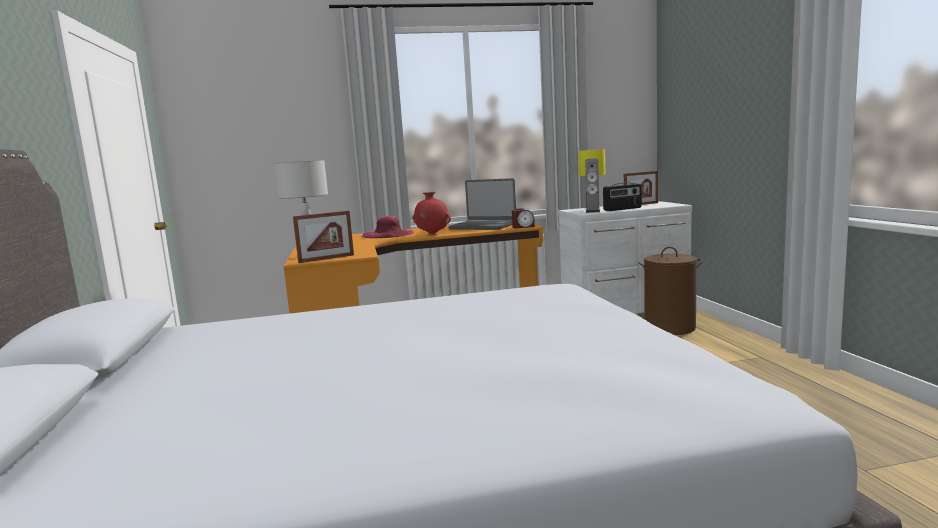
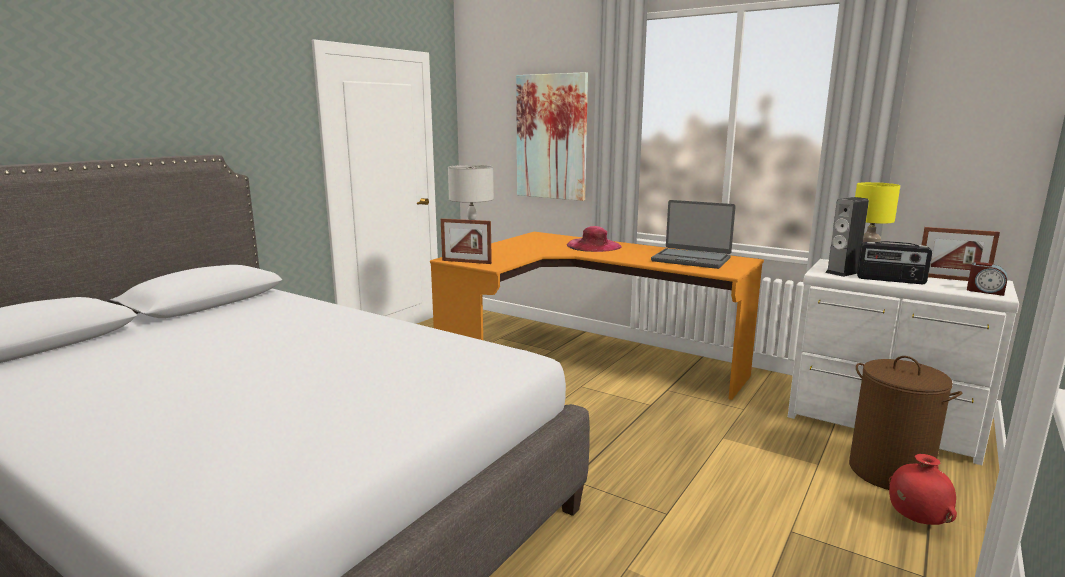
camera: 45 degrees right, 5 degrees up
red vase [413,192,451,234] -> red vase moved to [889,454,957,525]
laptop [448,178,516,230] -> laptop turned 45 degrees counterclockwise [651,200,735,269]
alarm clock [512,208,535,229] -> alarm clock moved to [967,262,1008,296]
none -> picture [516,72,588,201]

